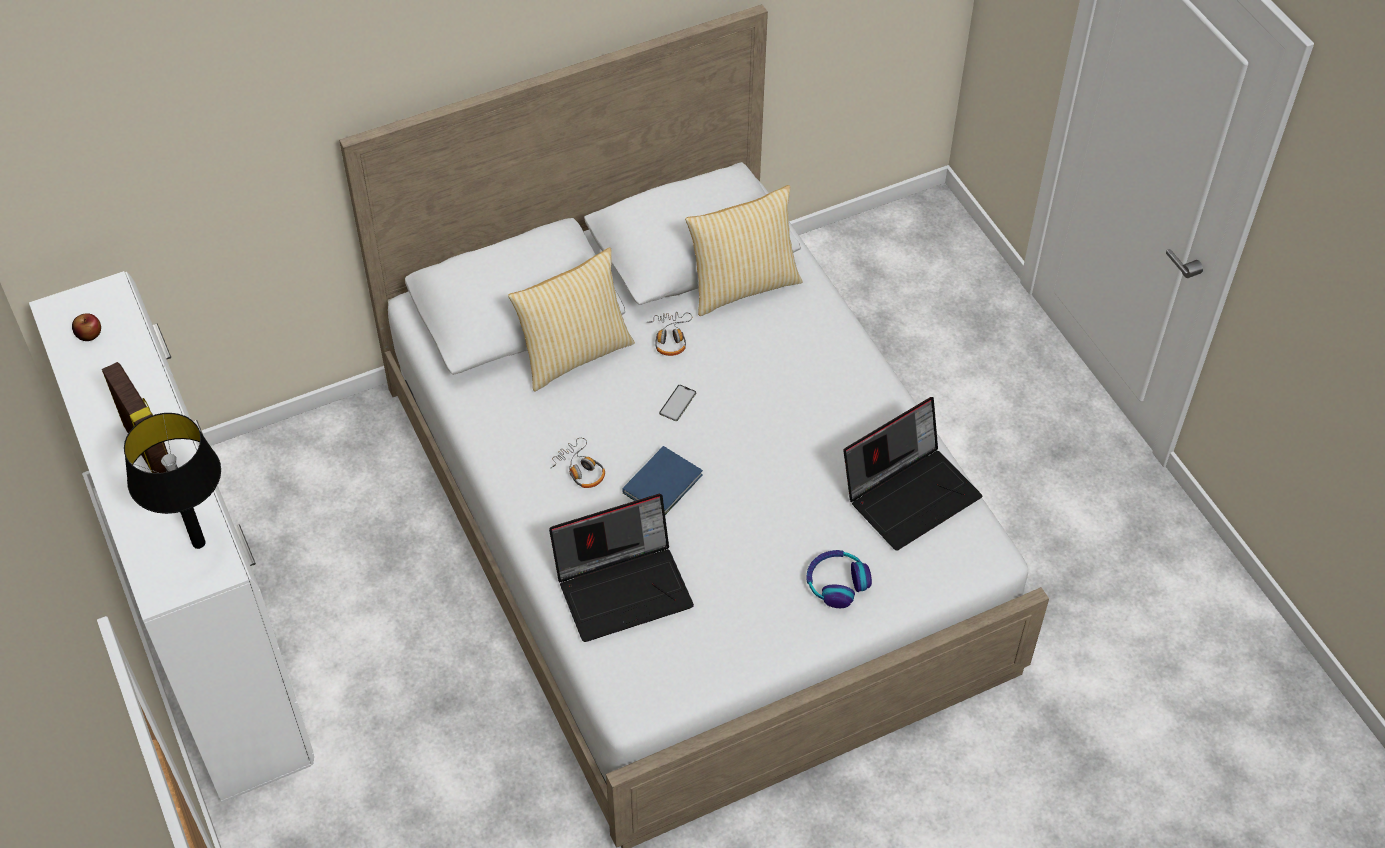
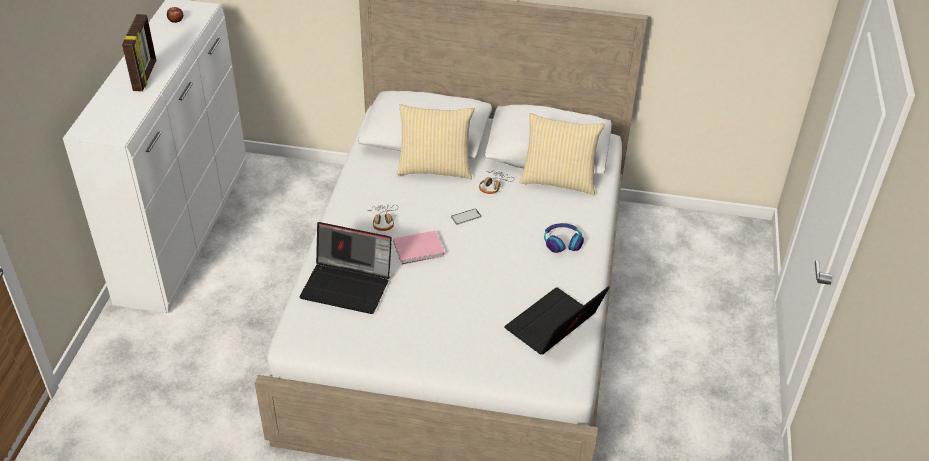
camera: 35 degrees right, 10 degrees down
black table lamp [124,413,221,549] -> none
blue book [622,446,703,515] -> pink book [393,230,445,265]
headphones [806,550,872,608] -> headphones moved to [544,223,584,253]
laptop [843,397,982,551] -> laptop turned 135 degrees clockwise [504,286,610,355]

